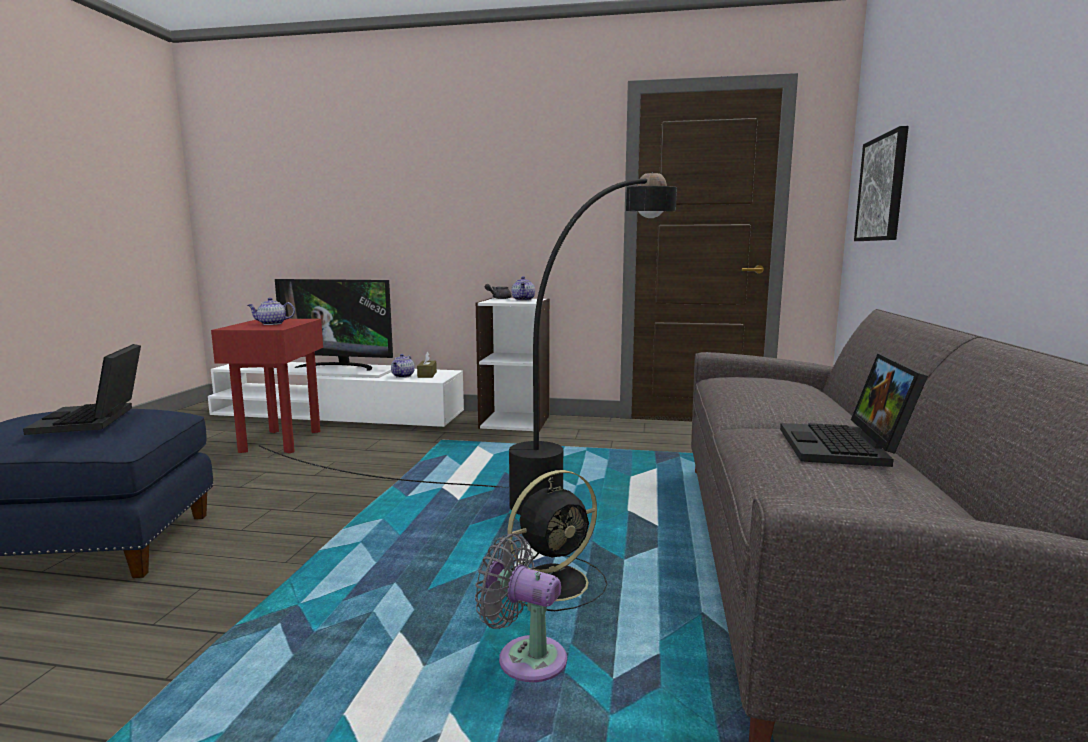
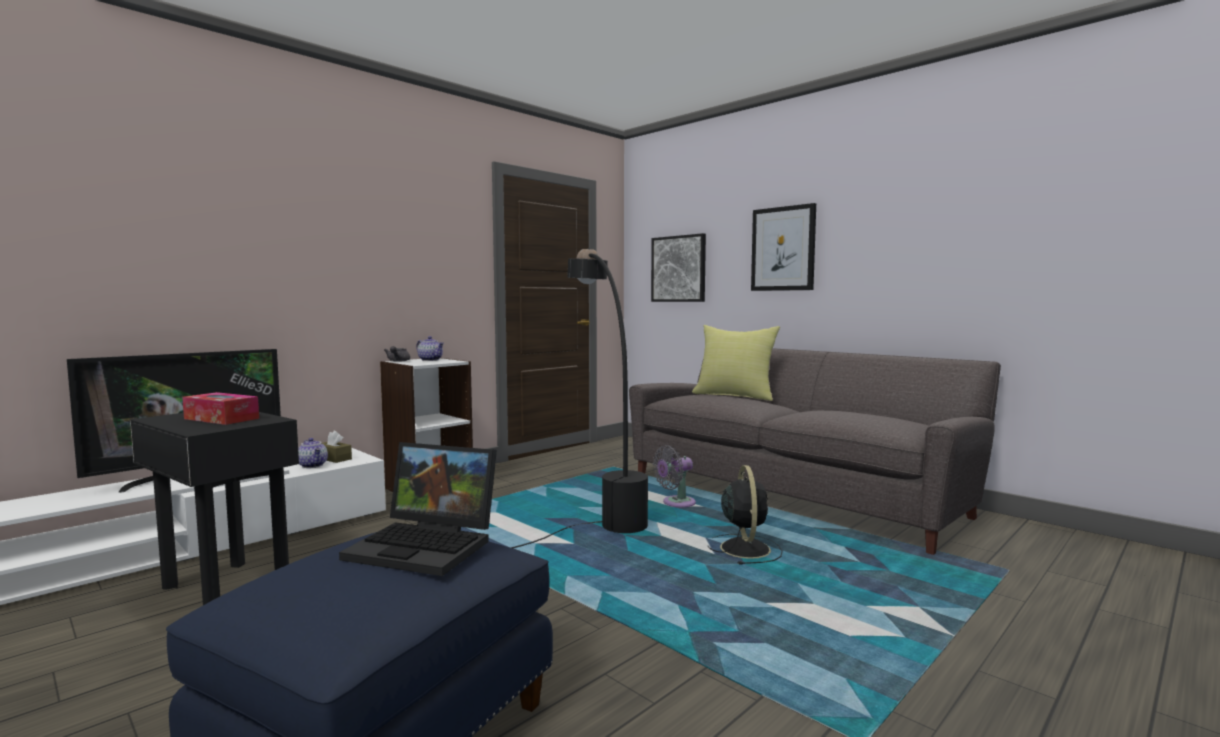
camera: 55 degrees left, 5 degrees down
red side table [211,319,323,453] -> black side table [130,412,299,605]
teapot [247,298,295,325] -> tissue box [182,392,259,425]
grey fan [475,534,567,682] -> grey fan moved to [653,445,696,507]
laptop [780,354,928,467] -> none
none -> yellow pillow [692,325,780,401]
none -> picture [751,203,816,291]

